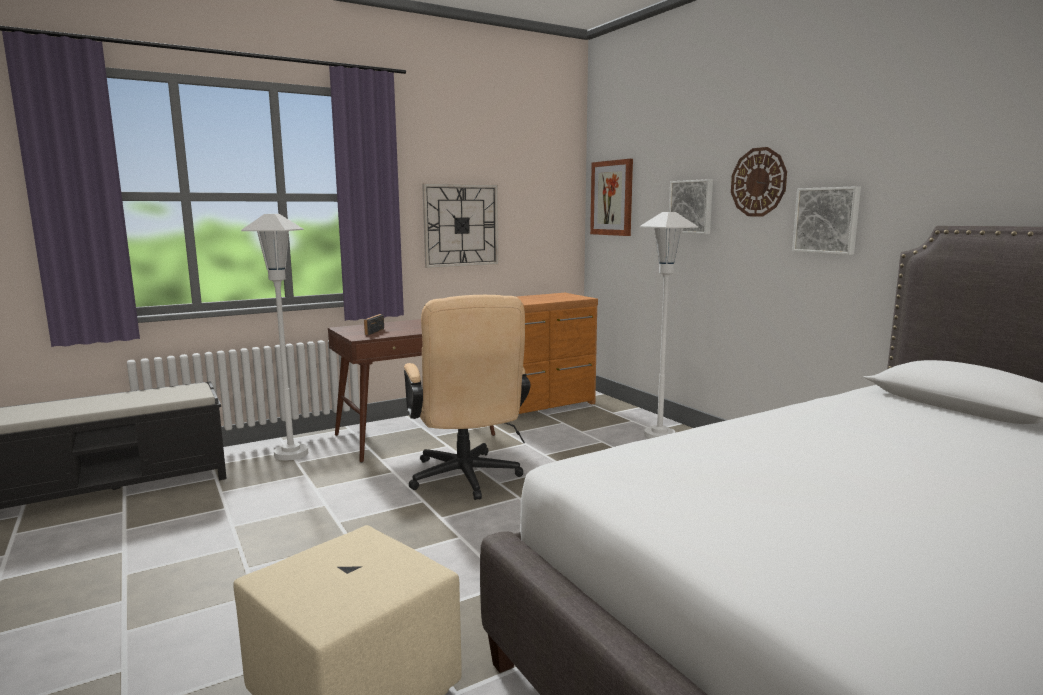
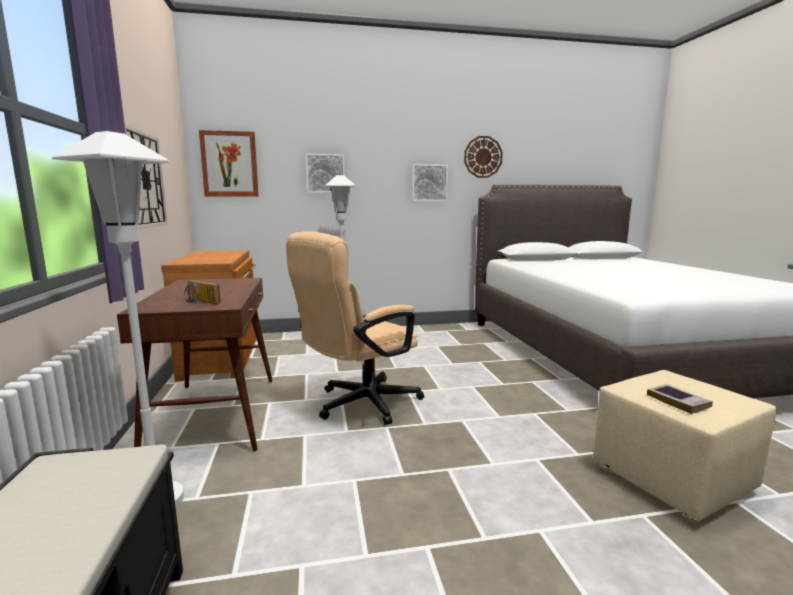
camera: 70 degrees left, 0 degrees up
beige office chair [404,295,531,500] -> beige office chair turned 135 degrees clockwise [286,231,424,425]
wall clock [731,147,787,216] -> wall clock moved to [464,136,503,178]
none -> book [647,384,713,414]

